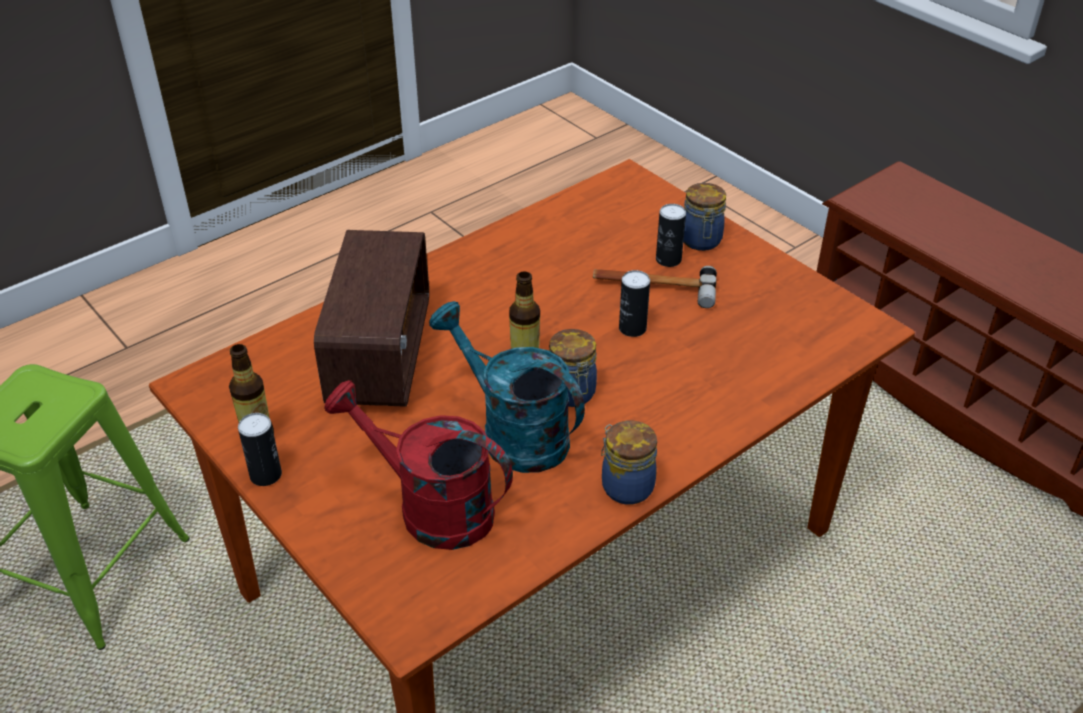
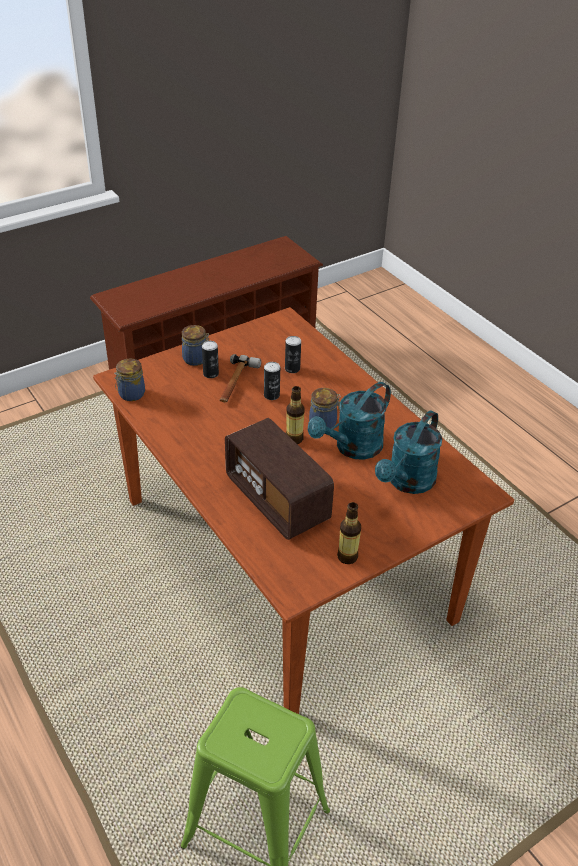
camera: 85 degrees left, 0 degrees up
can [238,413,282,486] -> can moved to [285,336,301,373]
radio [314,230,429,407] -> radio turned 135 degrees counterclockwise [225,418,334,540]
red watering can [324,380,513,550] -> turquoise watering can [375,411,442,494]
jar [601,421,657,505] -> jar moved to [114,359,145,401]

